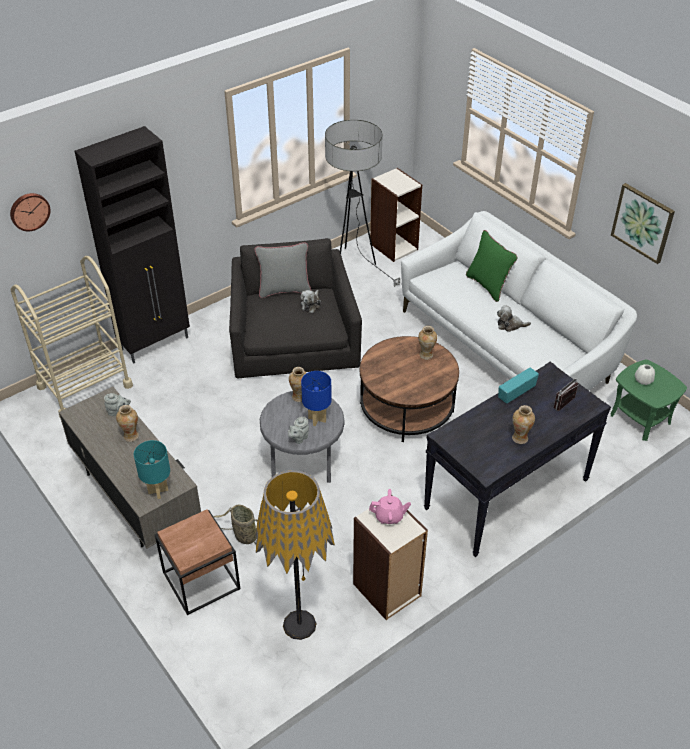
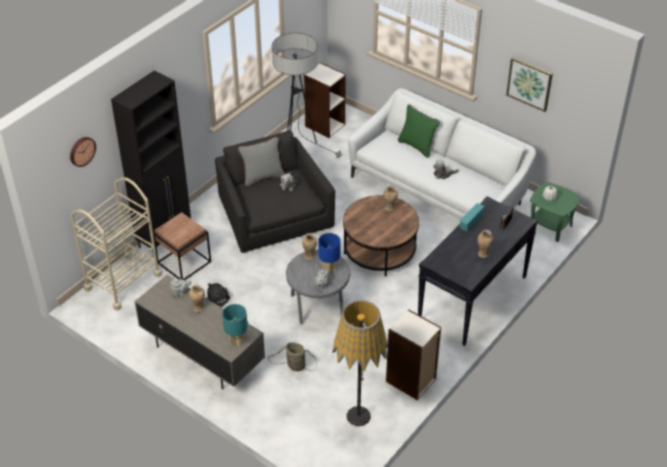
camera: 15 degrees left, 0 degrees up
brown side table [155,509,240,615] -> brown side table moved to [153,212,211,280]
pink teapot [369,489,411,524] -> none
none -> plush toy [207,283,230,307]

